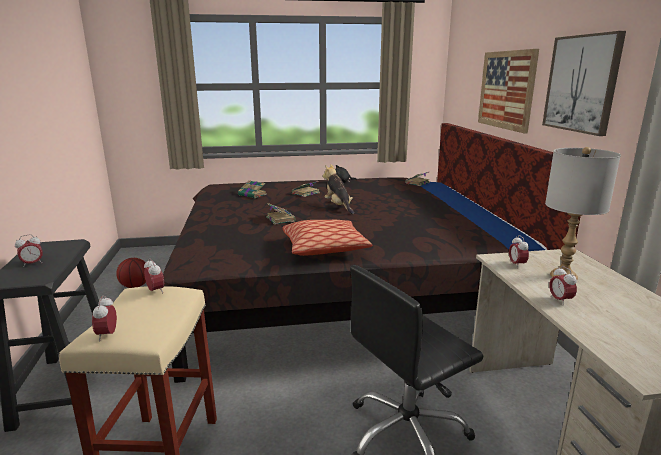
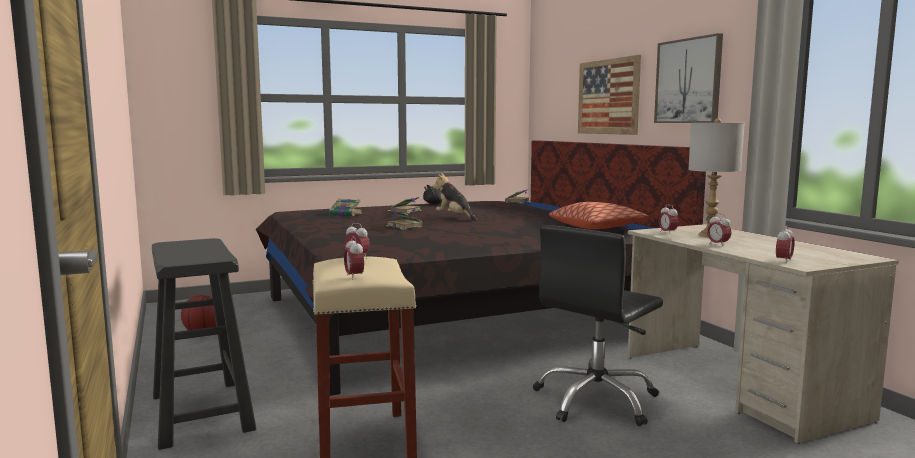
camera: 15 degrees left, 10 degrees down
alarm clock [15,234,43,267] -> alarm clock moved to [776,226,795,263]
pillow [282,220,373,256] -> pillow moved to [549,202,649,229]

